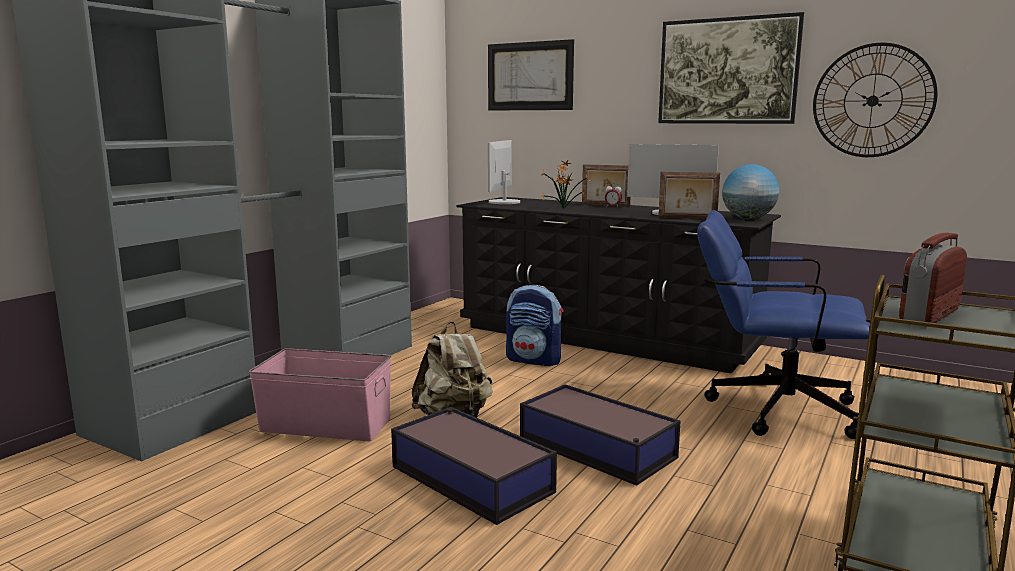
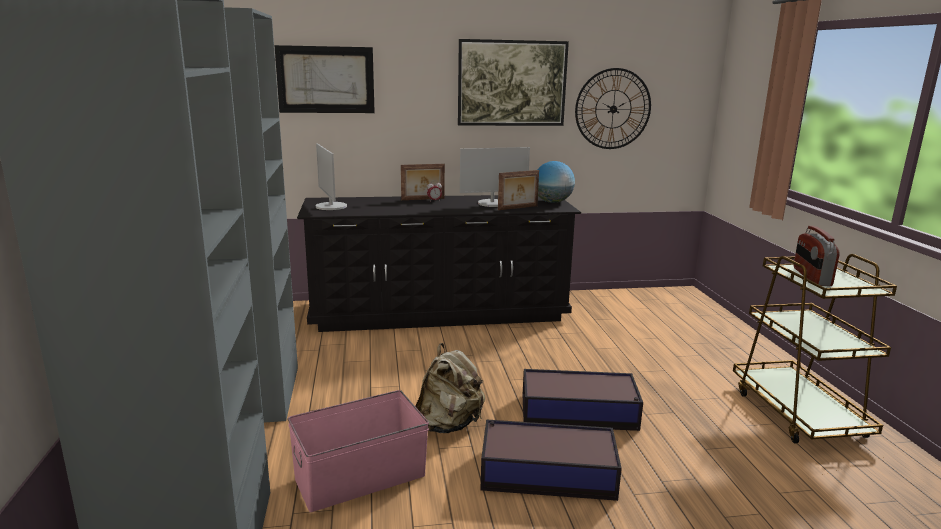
camera: 40 degrees left, 5 degrees up
backpack [506,285,564,366] -> none
potted plant [541,160,590,208] -> none
blue office chair [697,210,870,439] -> none

